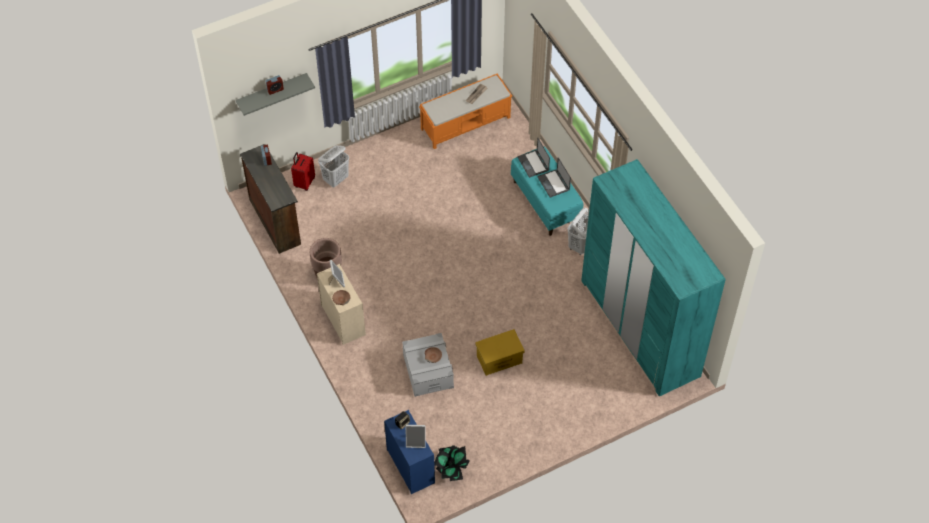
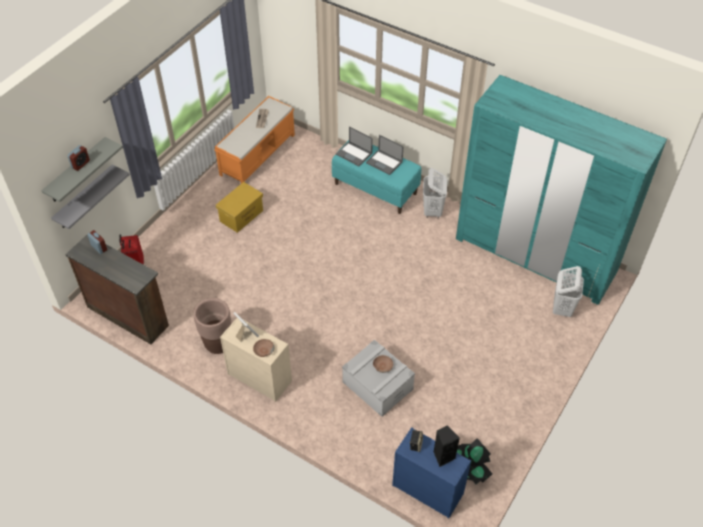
camera: 30 degrees left, 5 degrees down
white laundry basket [318,145,349,187] -> white laundry basket moved to [553,266,584,317]
picture frame [405,425,426,448] -> black speaker [434,425,460,467]
yellow storage box [475,329,525,376] -> yellow storage box moved to [216,182,263,233]
none -> grey shelf [51,165,130,229]

